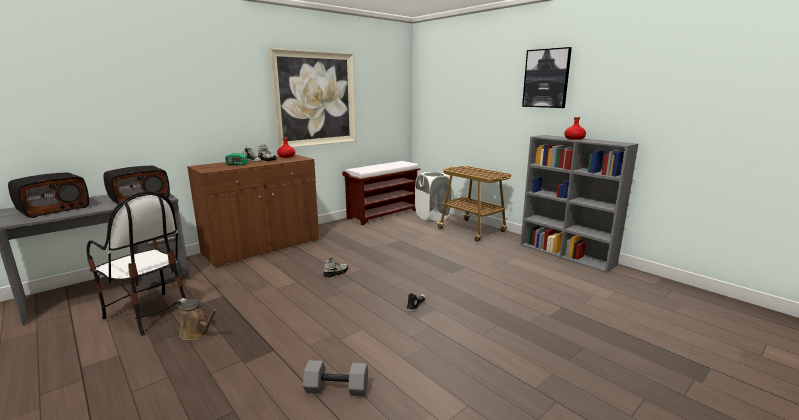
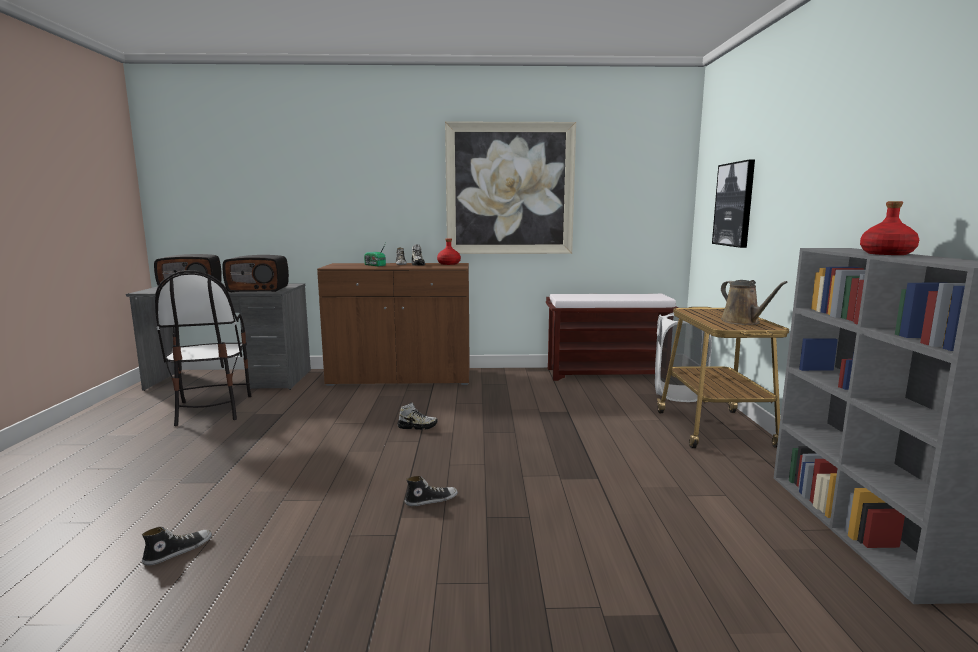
camera: 40 degrees right, 5 degrees down
brown watering can [177,298,219,340] -> brown watering can moved to [721,280,788,325]
grey dumbbell [303,360,368,396] -> shoe [142,527,212,565]
picture [522,47,572,108] -> picture moved to [712,159,755,248]

